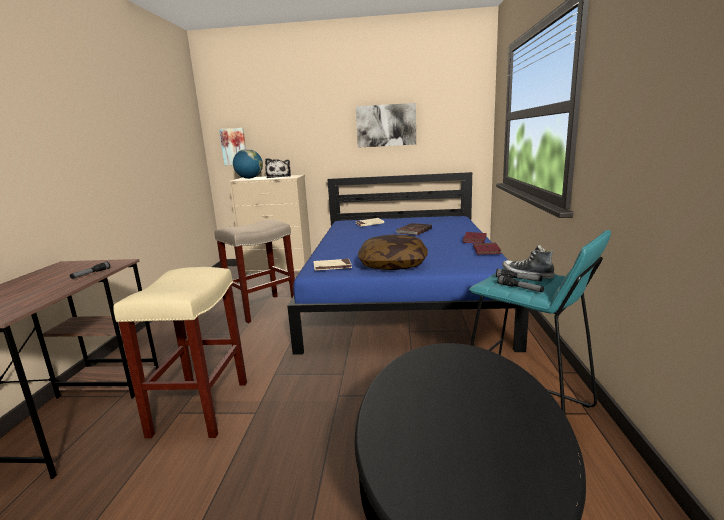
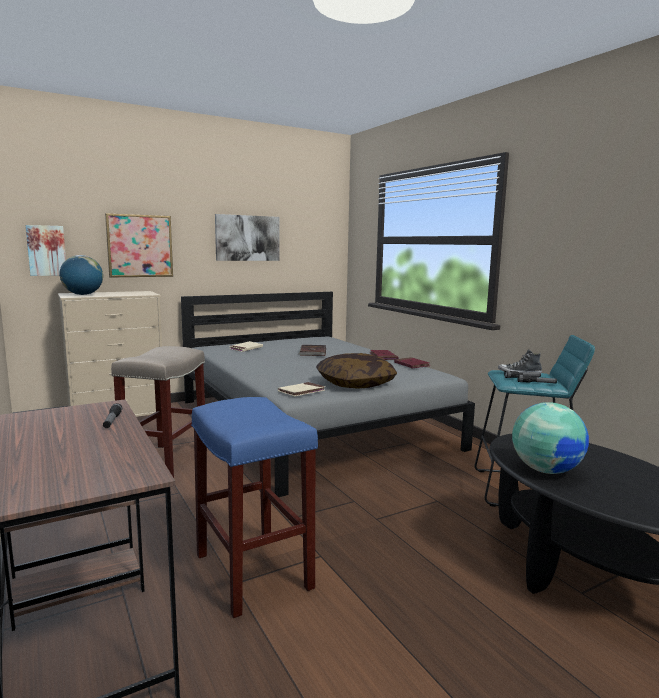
camera: 35 degrees left, 5 degrees down
beige stool [113,267,247,438] -> blue stool [191,397,318,618]
plush toy [265,158,291,178] -> none
blue bed [287,172,529,355] -> grey bed [181,292,475,497]
none -> picture [105,213,173,278]
none -> globe [512,402,589,474]

